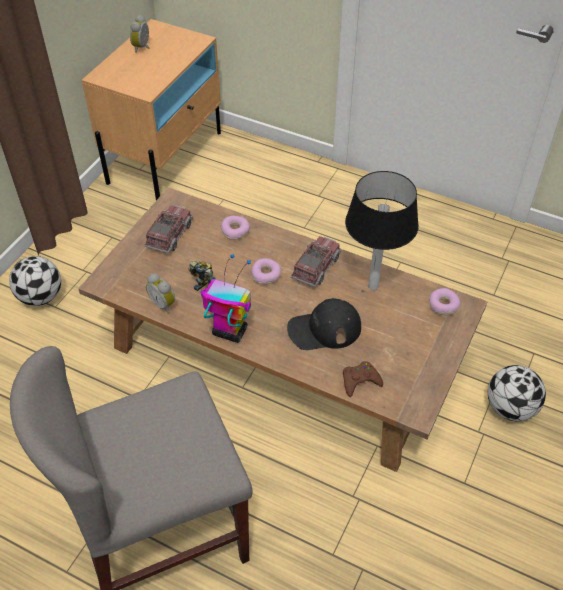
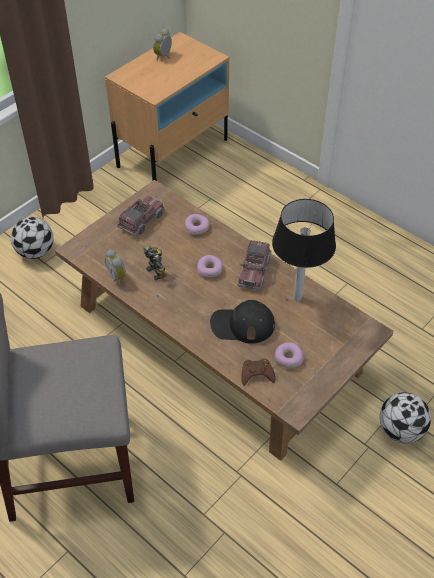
camera: 15 degrees right, 0 degrees up
toy robot [201,254,251,343] -> none
toy truck [291,236,341,287] -> toy truck turned 150 degrees clockwise [237,240,271,290]
donut [429,288,461,315] -> donut moved to [275,342,303,368]

